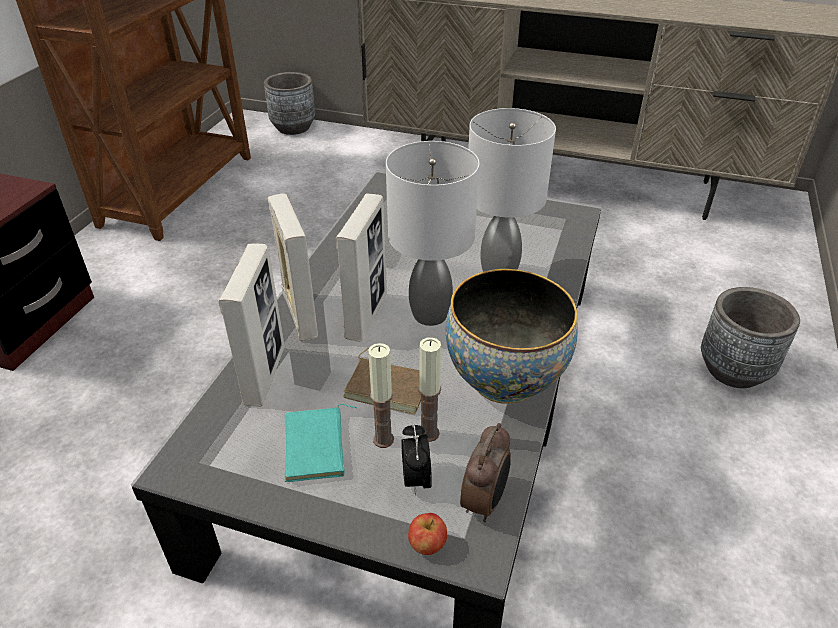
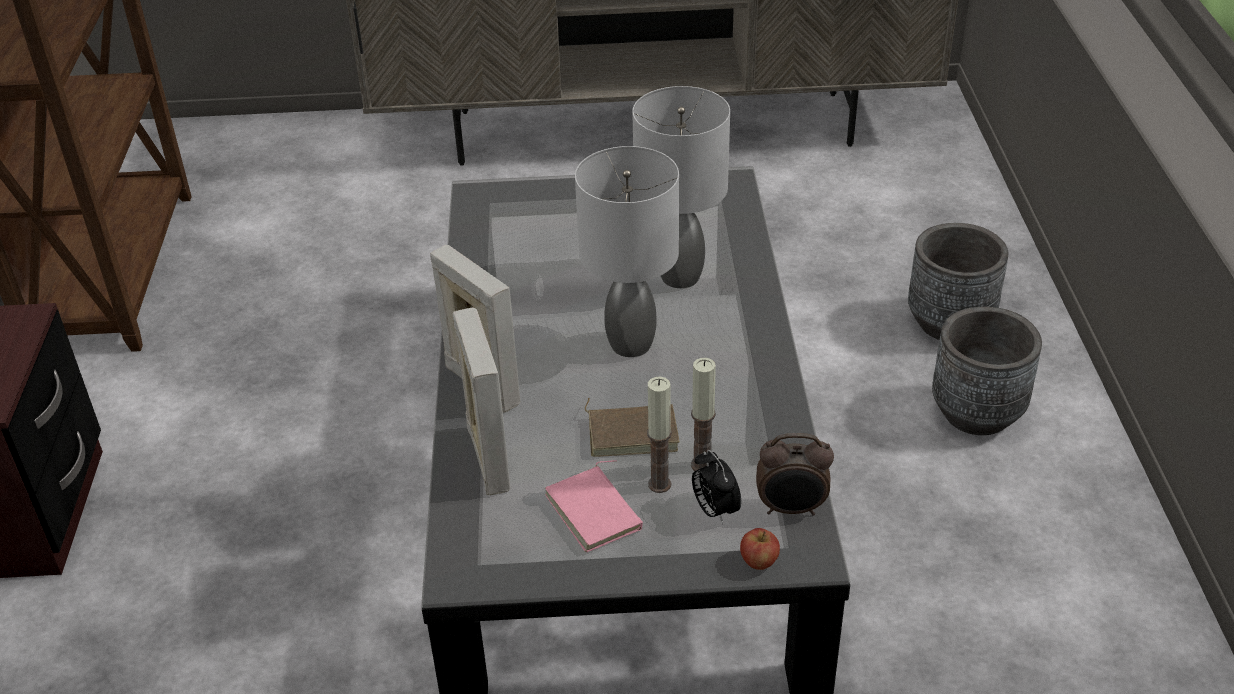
camera: 20 degrees left, 0 degrees up
grey planter [264,72,315,135] -> grey planter moved to [932,307,1042,435]
turquoise book [285,404,357,482] -> pink book [545,460,643,552]
picture frame [336,194,387,342] -> none
bowl [446,269,578,404] -> none
alarm clock [460,423,511,522] -> alarm clock turned 90 degrees clockwise [756,433,834,516]

